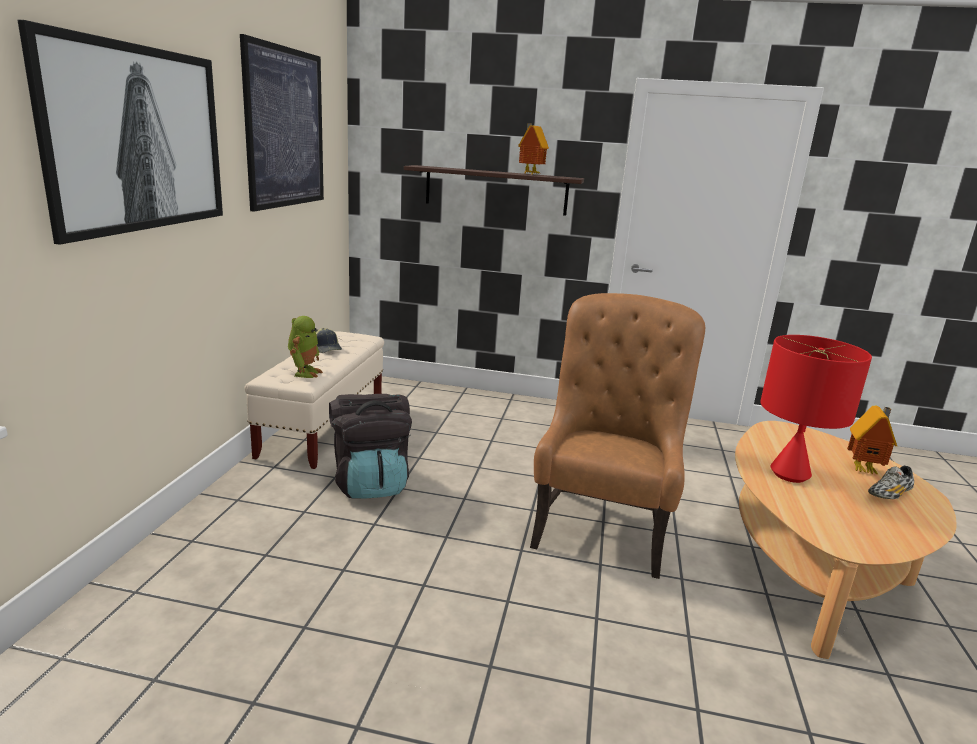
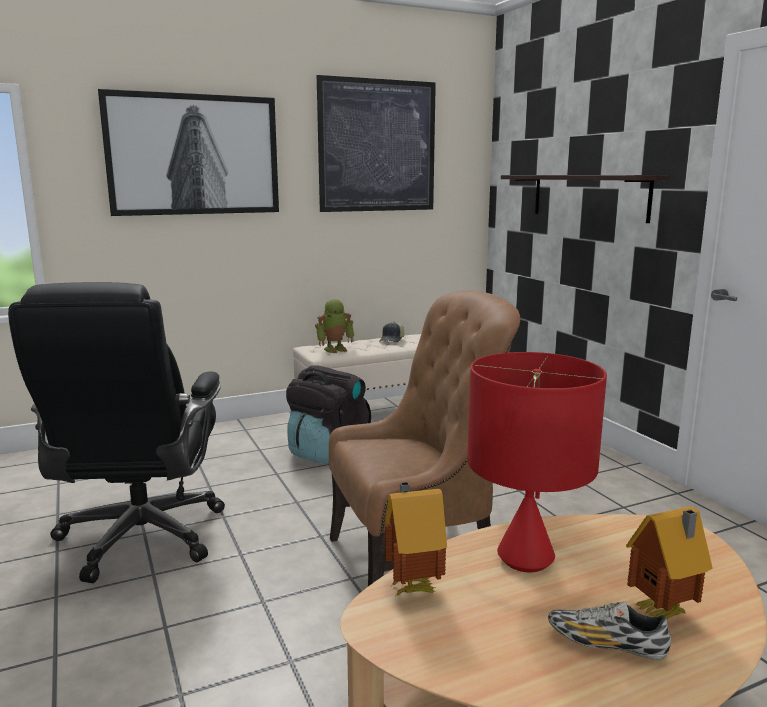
camera: 55 degrees right, 5 degrees down
toy house [518,123,549,174] -> toy house moved to [385,482,447,595]
none -> black office chair [8,282,225,583]

